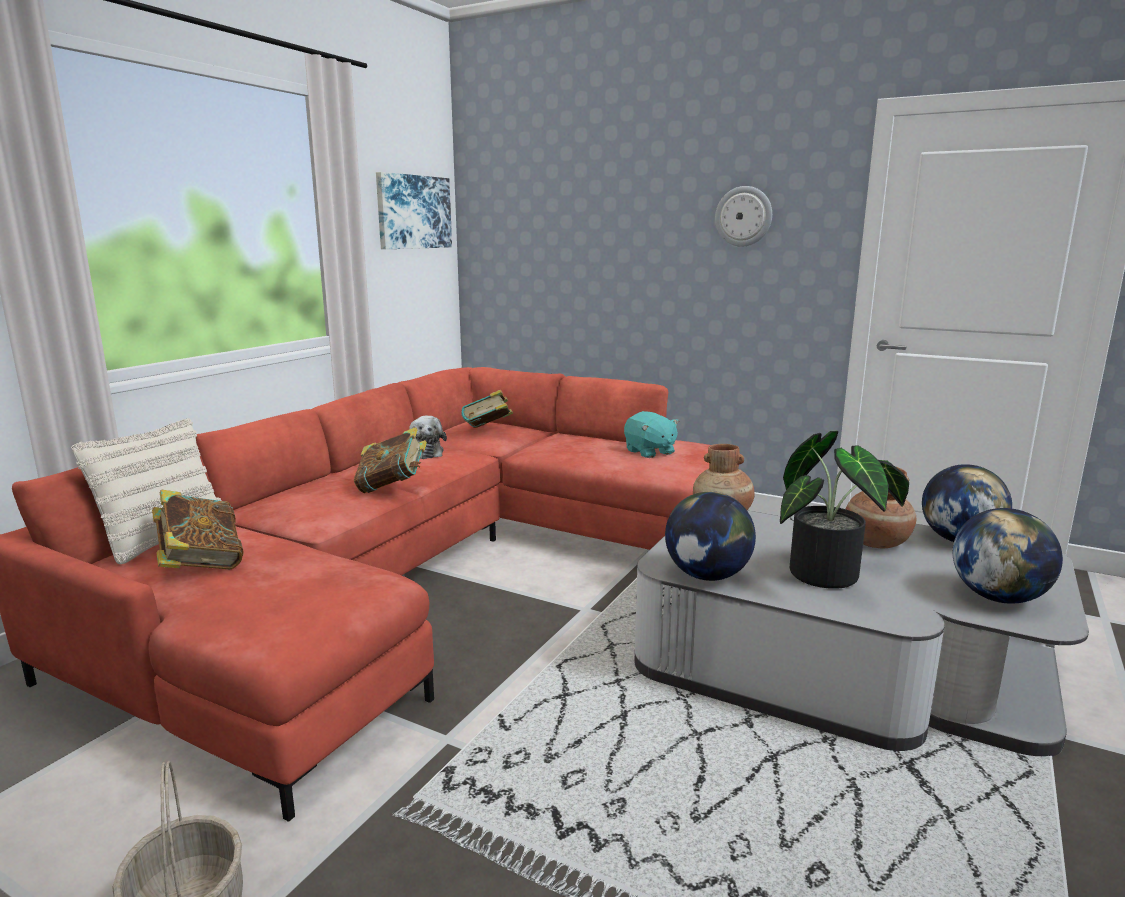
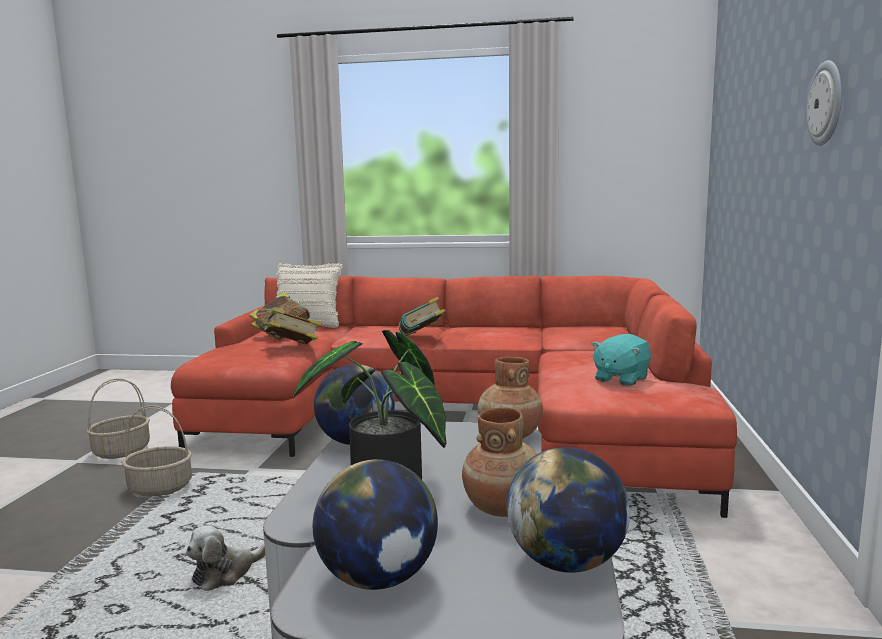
camera: 70 degrees right, 5 degrees down
picture [376,172,452,249] -> none
plush toy [409,416,447,459] -> plush toy moved to [186,525,265,591]
book [461,390,513,428] -> book moved to [260,308,322,344]
none -> basket [121,405,192,497]

